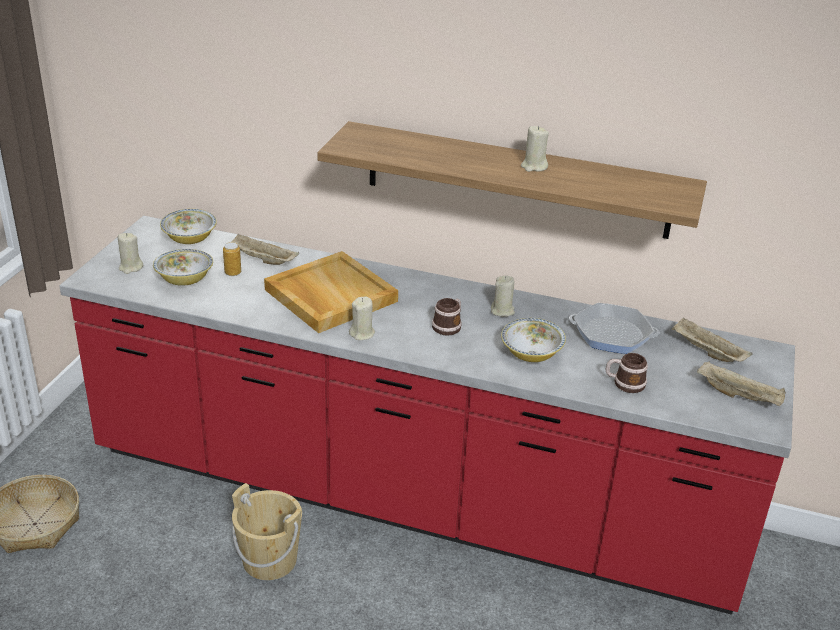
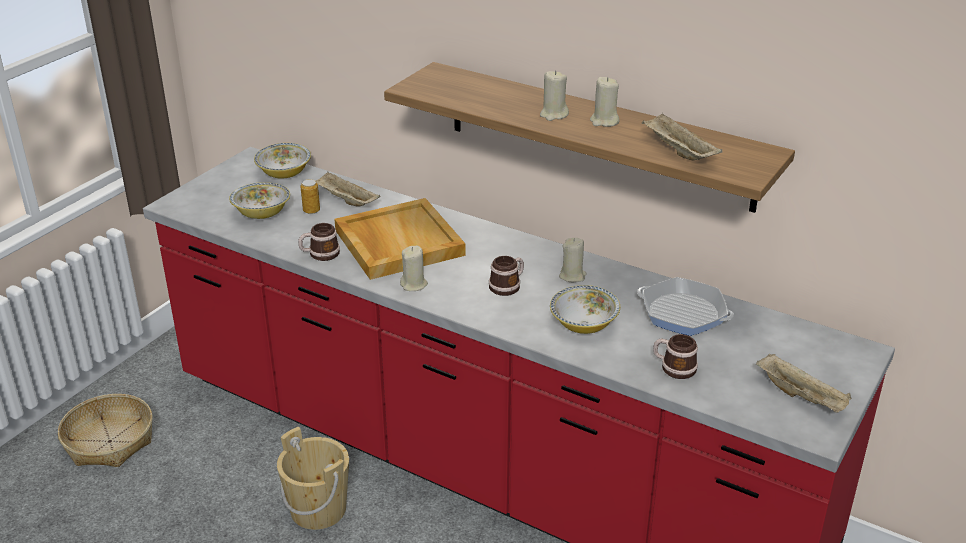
camera: 15 degrees right, 0 degrees up
beige candle [118,233,143,274] -> beige candle moved to [540,70,569,121]
beige tray [672,318,752,362] -> beige tray moved to [642,113,723,160]
none -> mug [299,223,340,261]

